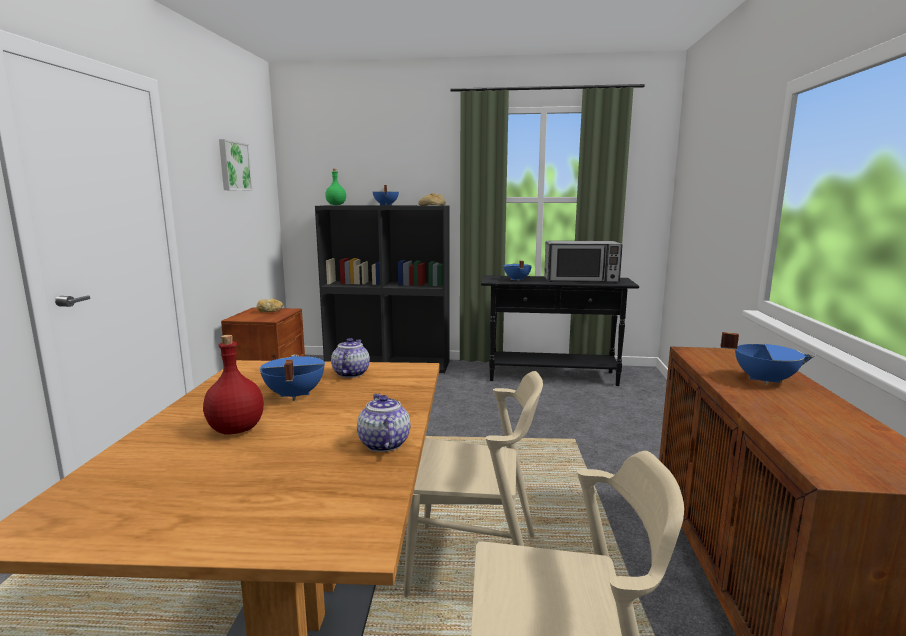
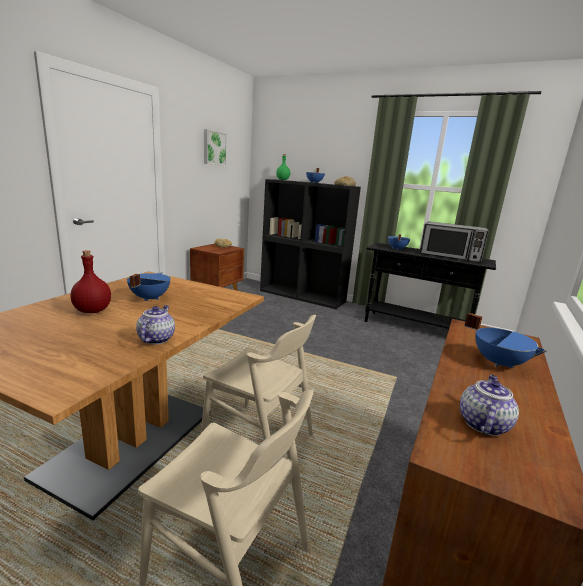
camera: 20 degrees right, 5 degrees up
teapot [331,338,370,378] -> teapot moved to [460,374,519,436]

